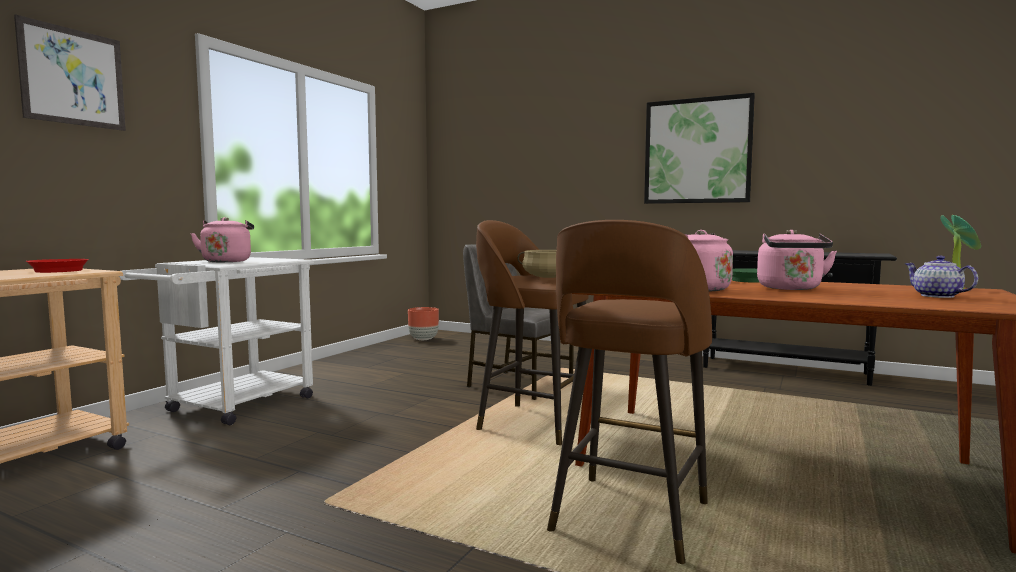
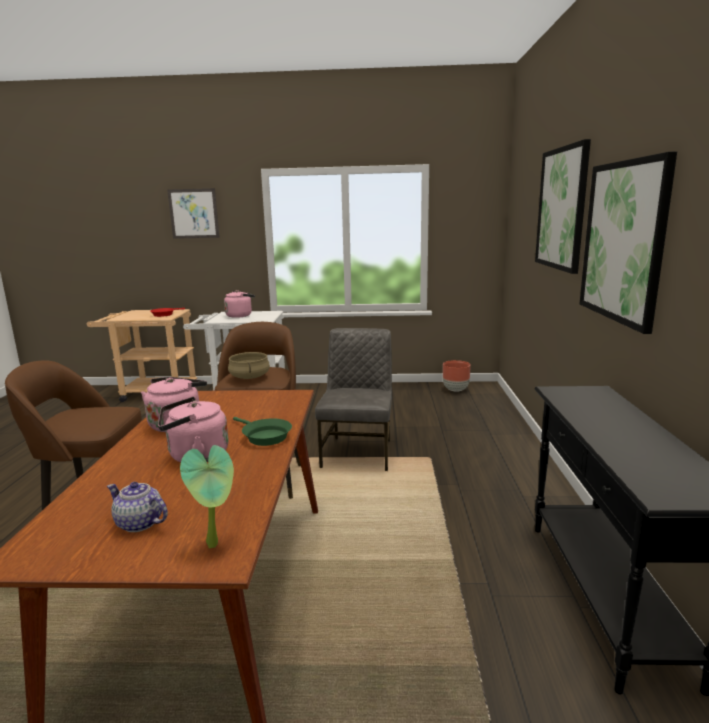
camera: 65 degrees right, 10 degrees up
teapot [905,256,978,298] -> teapot turned 105 degrees counterclockwise [107,482,168,532]
none -> picture [535,139,591,274]

